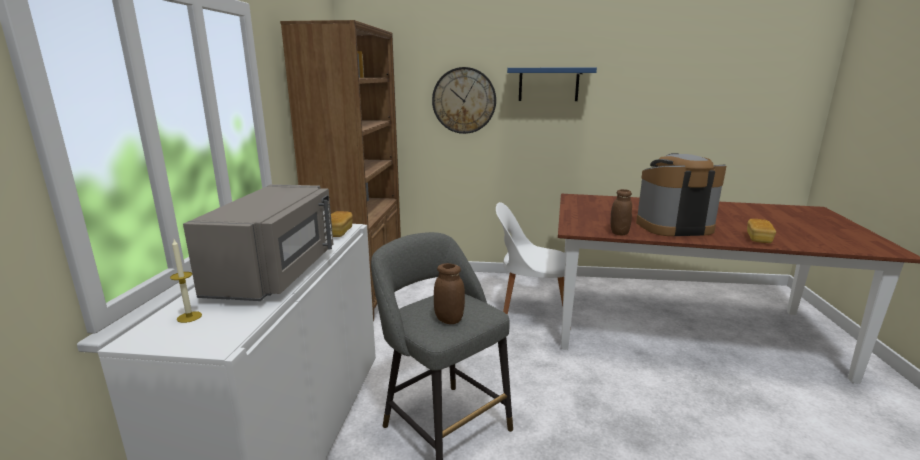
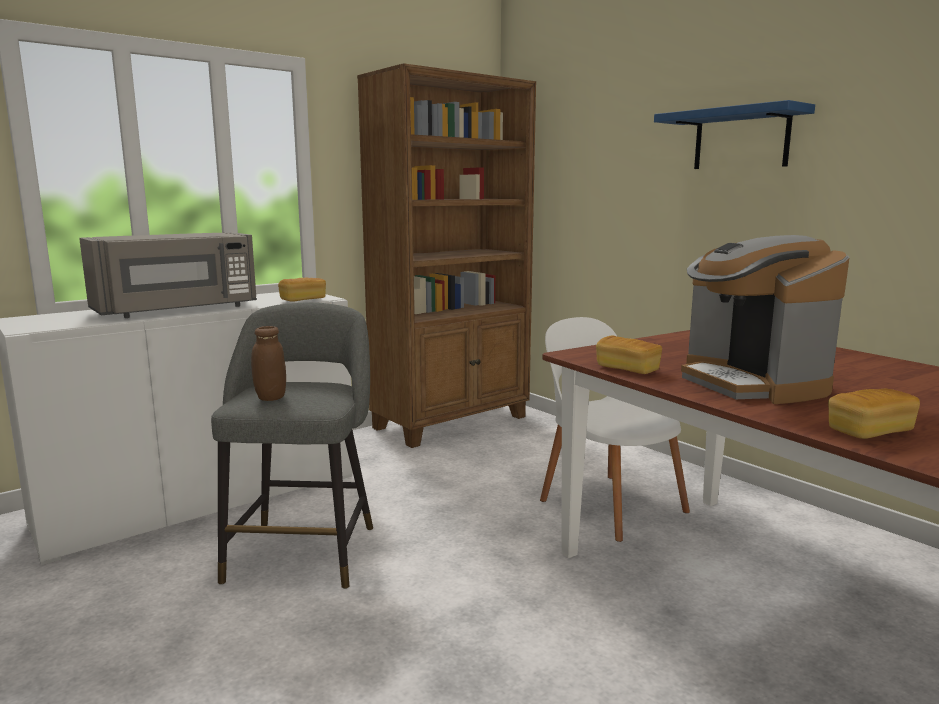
camera: 45 degrees right, 5 degrees down
candle [170,239,202,323] -> none
wall clock [432,67,496,134] -> none
brown jar [610,189,632,235] -> bread [596,335,662,374]
coffee machine [636,153,726,236] -> coffee machine turned 150 degrees counterclockwise [681,235,849,404]

